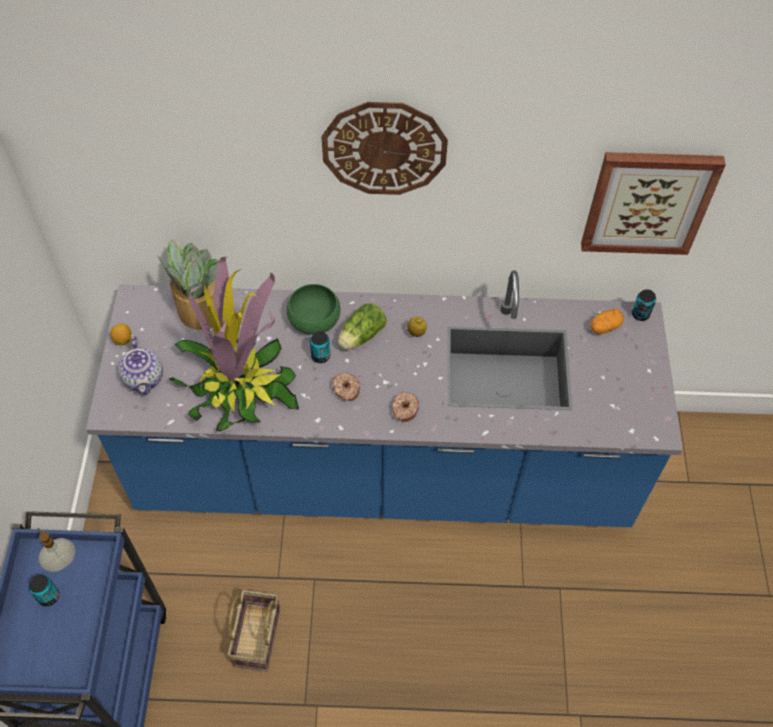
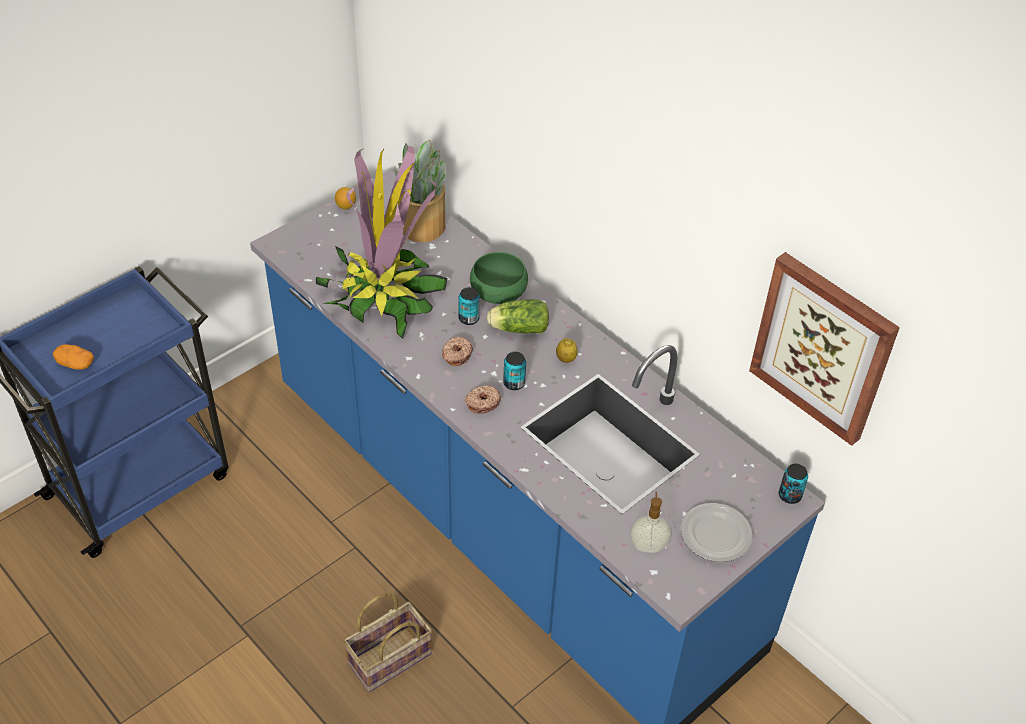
camera: 45 degrees right, 10 degrees down
can [29,575,59,606] -> can moved to [503,352,526,390]
soap dispenser [38,528,75,572] -> soap dispenser moved to [629,492,672,553]
teapot [118,336,163,396] -> none
basket [227,590,280,671] -> basket moved to [344,593,432,692]
wall clock [322,102,448,195] -> none
potato [590,309,624,334] -> potato moved to [53,344,94,369]
none -> plate [681,503,753,562]

